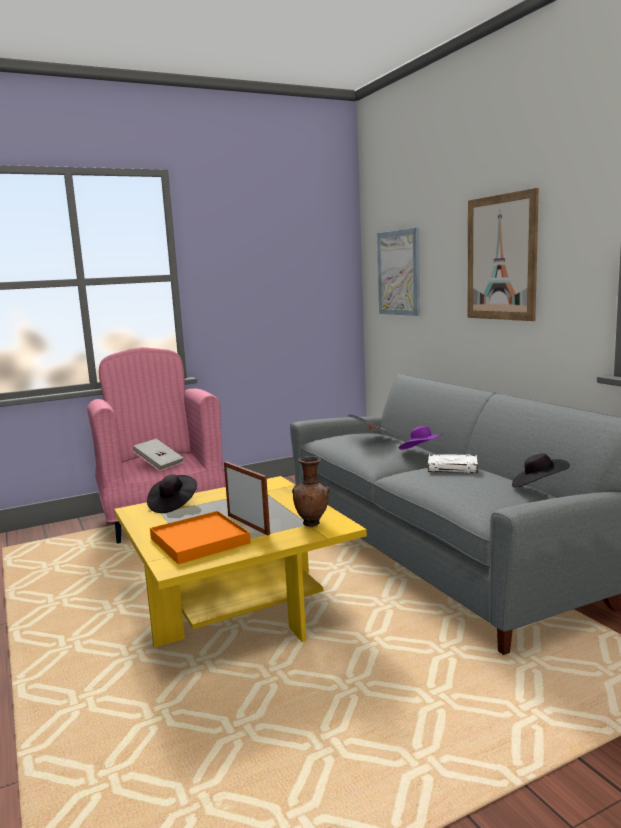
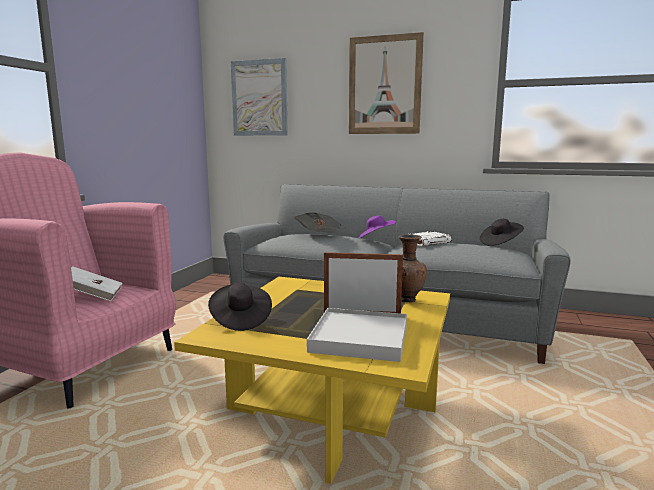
camera: 45 degrees left, 0 degrees up
orange tray [150,511,251,564] -> white tray [307,308,407,362]

